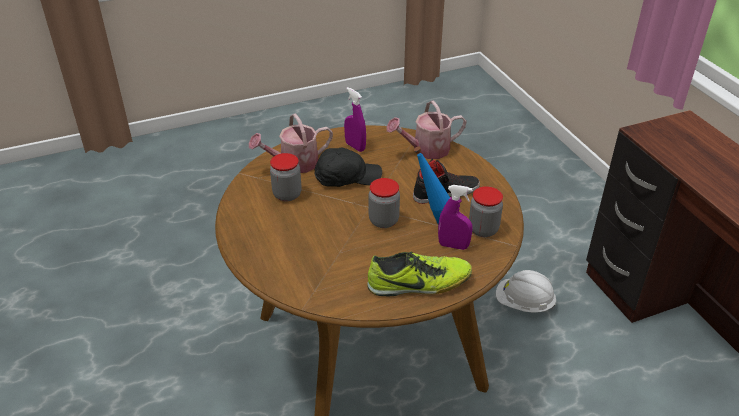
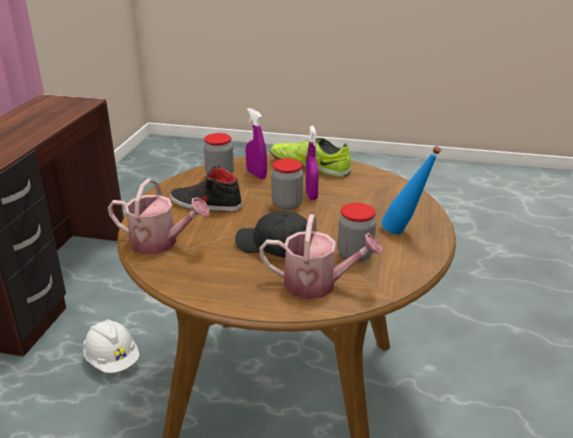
camera: 145 degrees left, 10 degrees down
purple spray bottle [344,87,366,152] -> purple spray bottle moved to [306,126,319,200]
blue bottle [414,147,450,224] -> blue bottle moved to [381,146,441,234]

